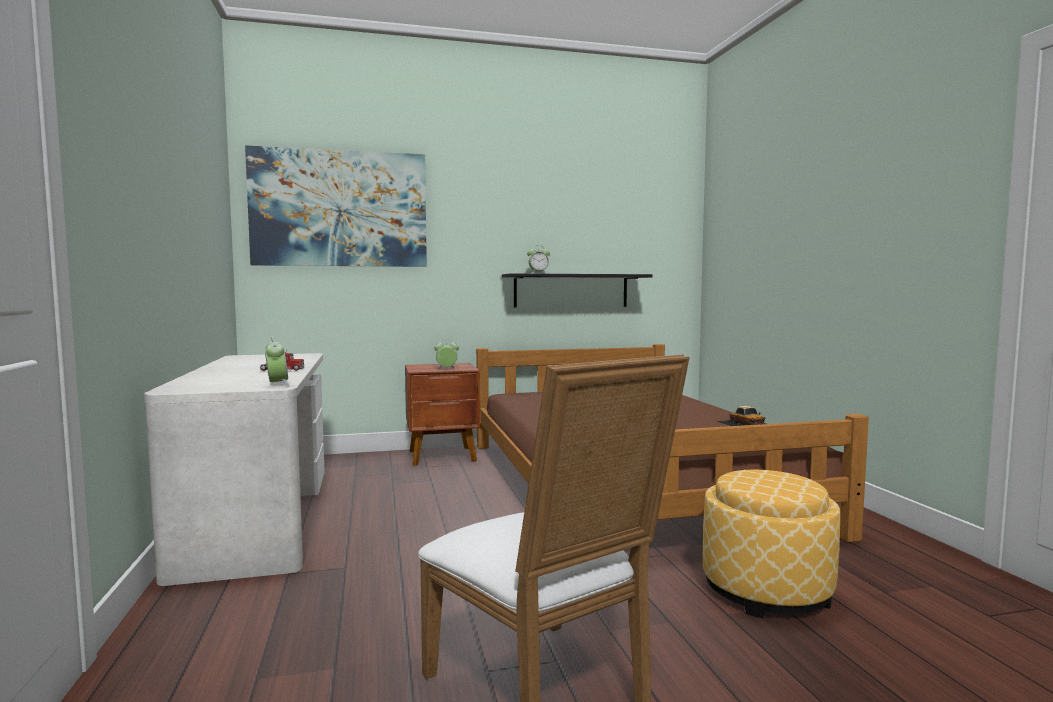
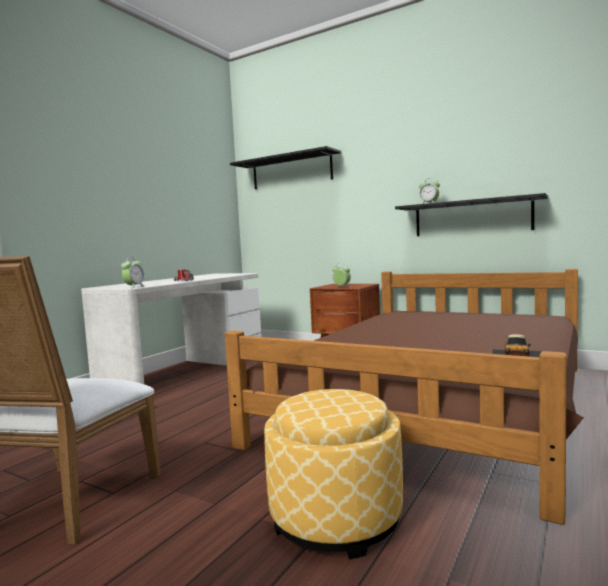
camera: 45 degrees right, 0 degrees up
picture [245,145,427,267] -> black shelf [230,146,341,189]

